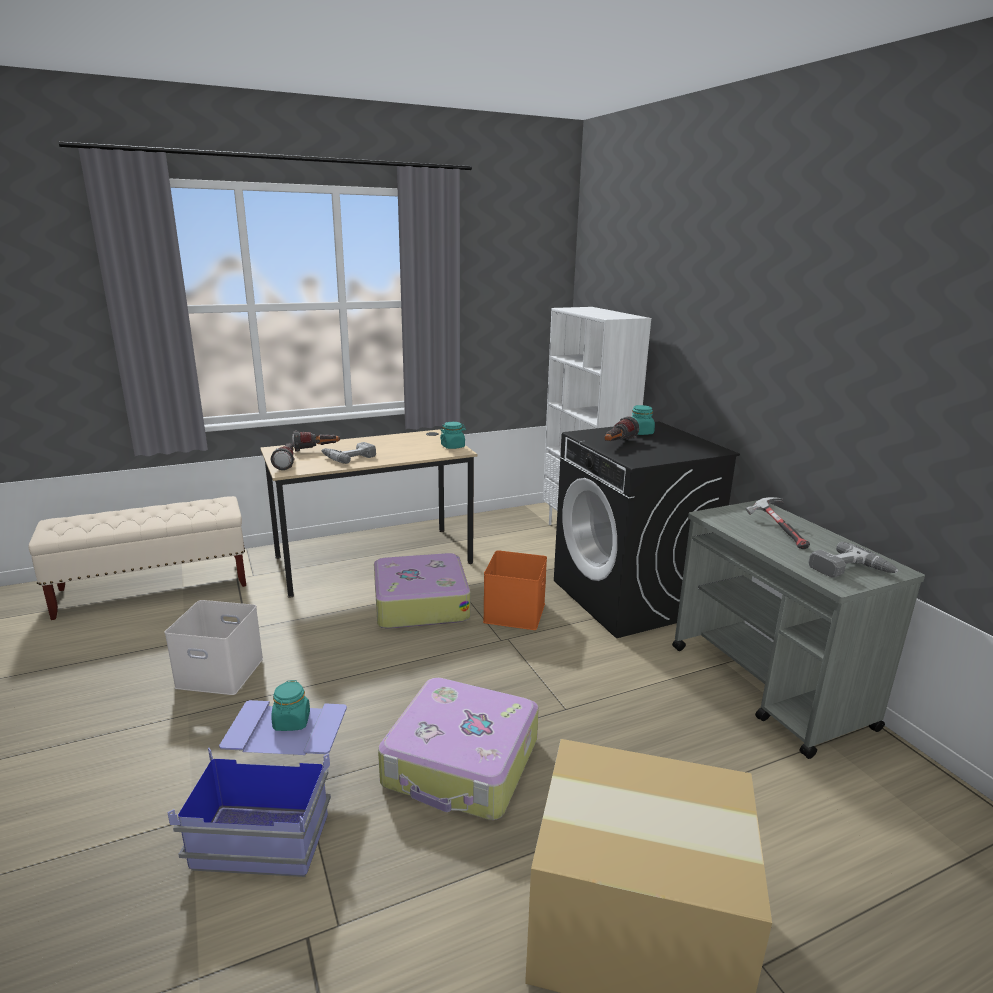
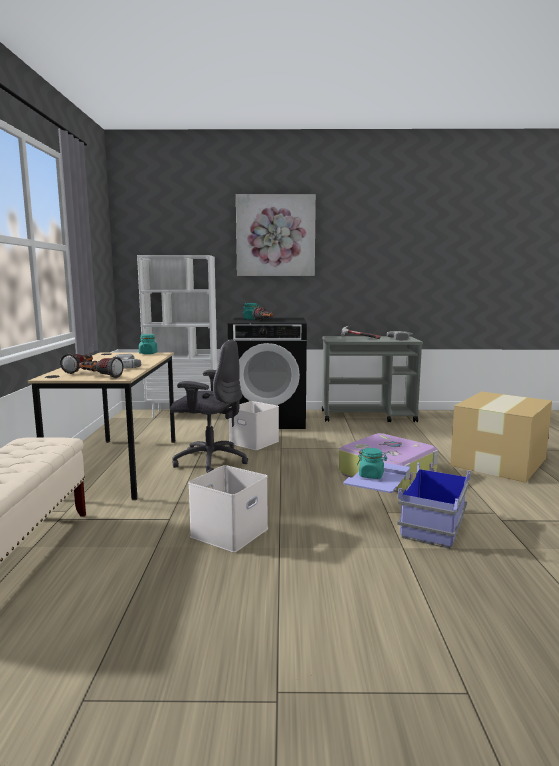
camera: 65 degrees left, 10 degrees down
suitcase [374,553,470,629] -> grey office chair [170,340,248,473]
orange storage box [483,550,547,630] -> white storage box [229,401,279,450]
none -> picture [236,194,316,276]

